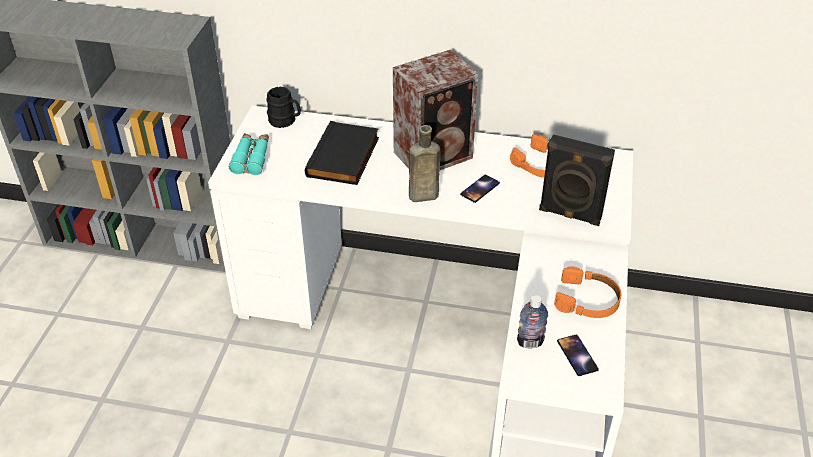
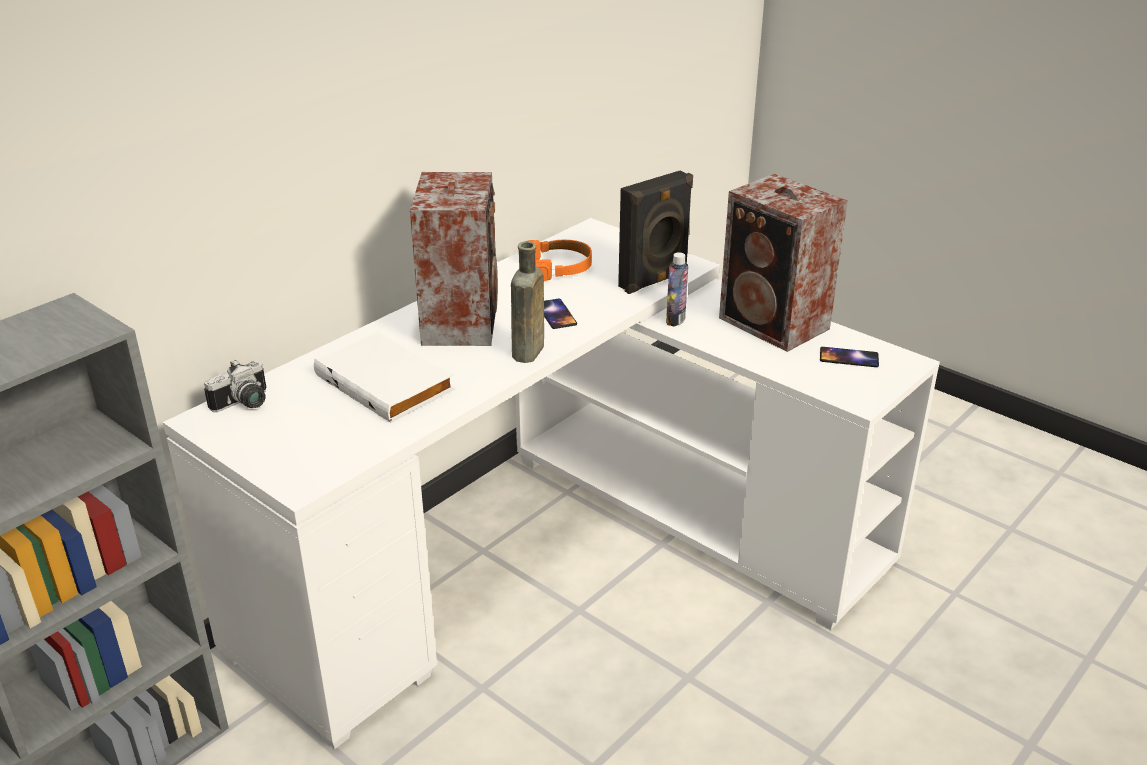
camera: 60 degrees left, 10 degrees down
turquoise binoculars [229,133,269,175] -> none
black mug [266,86,301,128] -> camera [204,360,266,412]
black book [305,121,379,185] -> white book [314,331,455,423]
bottle [517,295,548,348] -> bottle moved to [666,252,688,327]
orange headphones [554,266,622,318] -> speaker [719,174,848,352]

